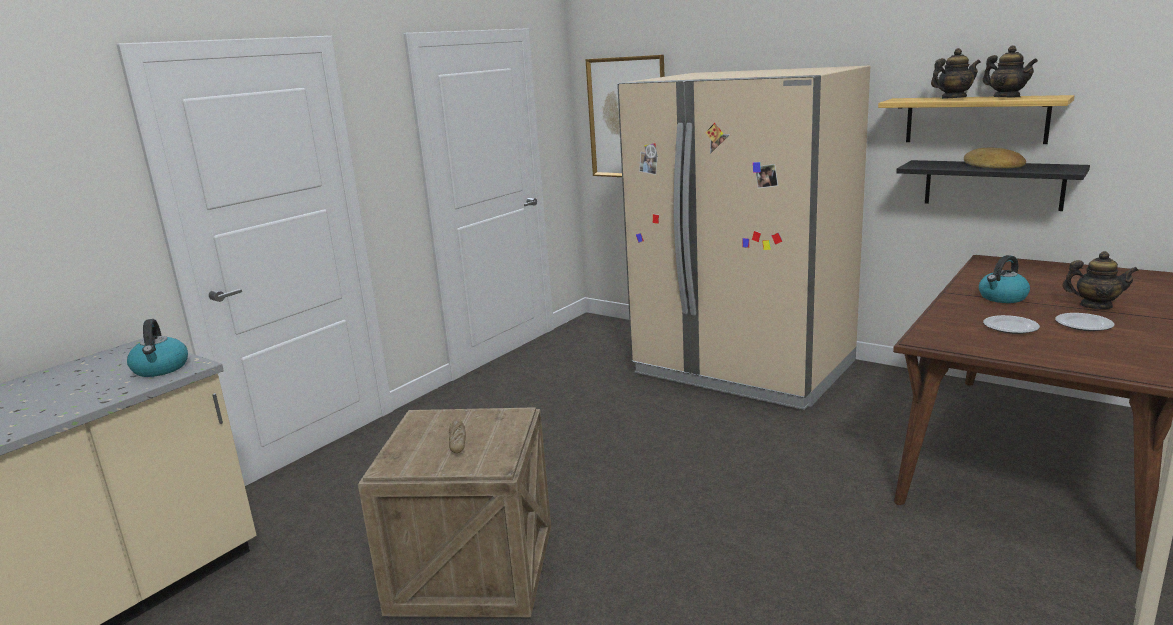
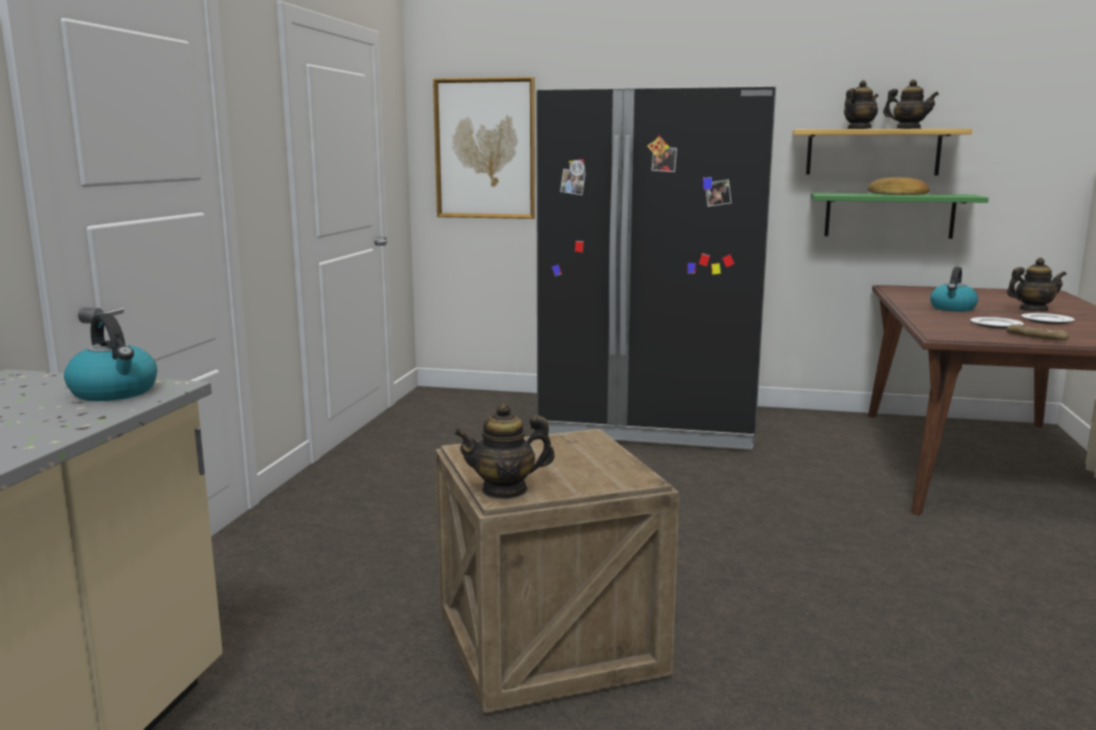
camera: 25 degrees left, 5 degrees down
bread [449,421,466,453] -> bread moved to [1006,324,1069,341]
beige fridge [617,66,870,410] -> black fridge [536,86,776,450]
black shelf [896,160,1090,211] -> green shelf [811,193,989,239]
none -> teapot [454,403,555,499]

